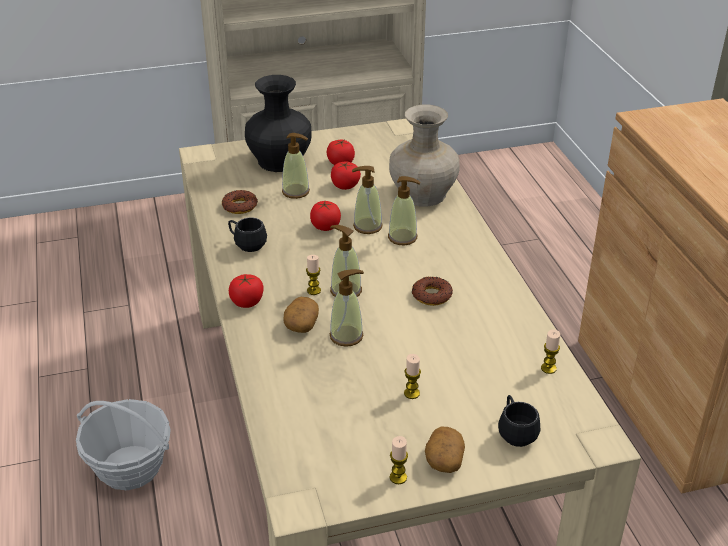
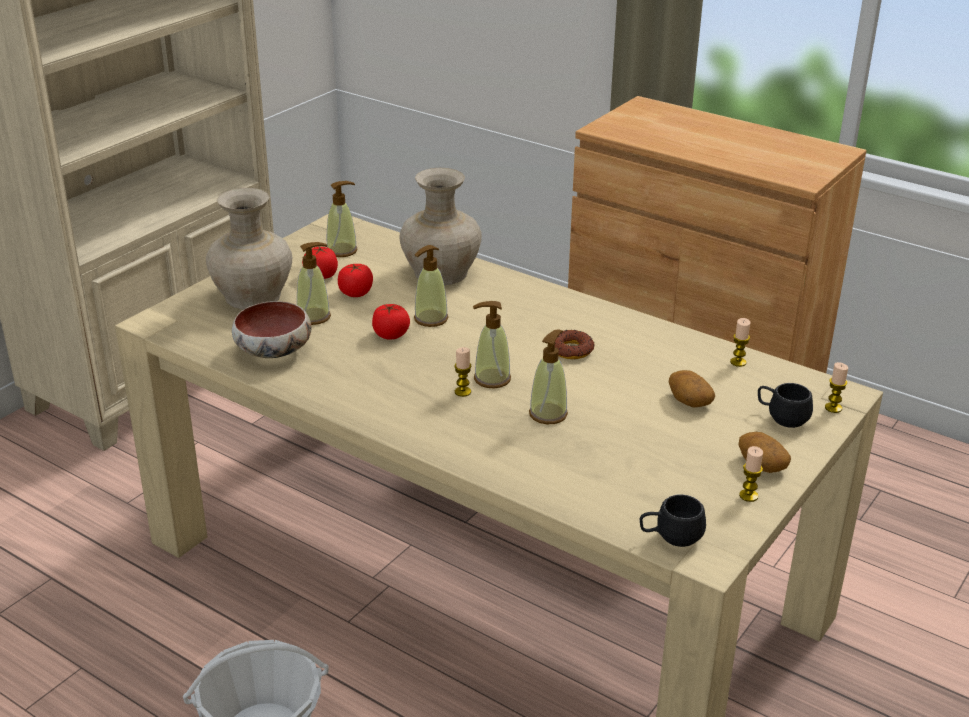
camera: 40 degrees left, 5 degrees down
donut [222,190,258,214] -> bowl [232,301,311,358]
black mug [228,217,267,252] -> black mug moved to [640,494,706,547]
tomato [229,274,263,308] -> none
black vase [245,75,312,172] -> beige vase [206,188,292,309]
potato [284,297,319,333] -> potato moved to [669,370,715,408]
soap dispenser [388,176,420,245] -> soap dispenser moved to [327,181,358,257]
candle [404,354,421,399] -> candle moved to [825,362,848,413]

